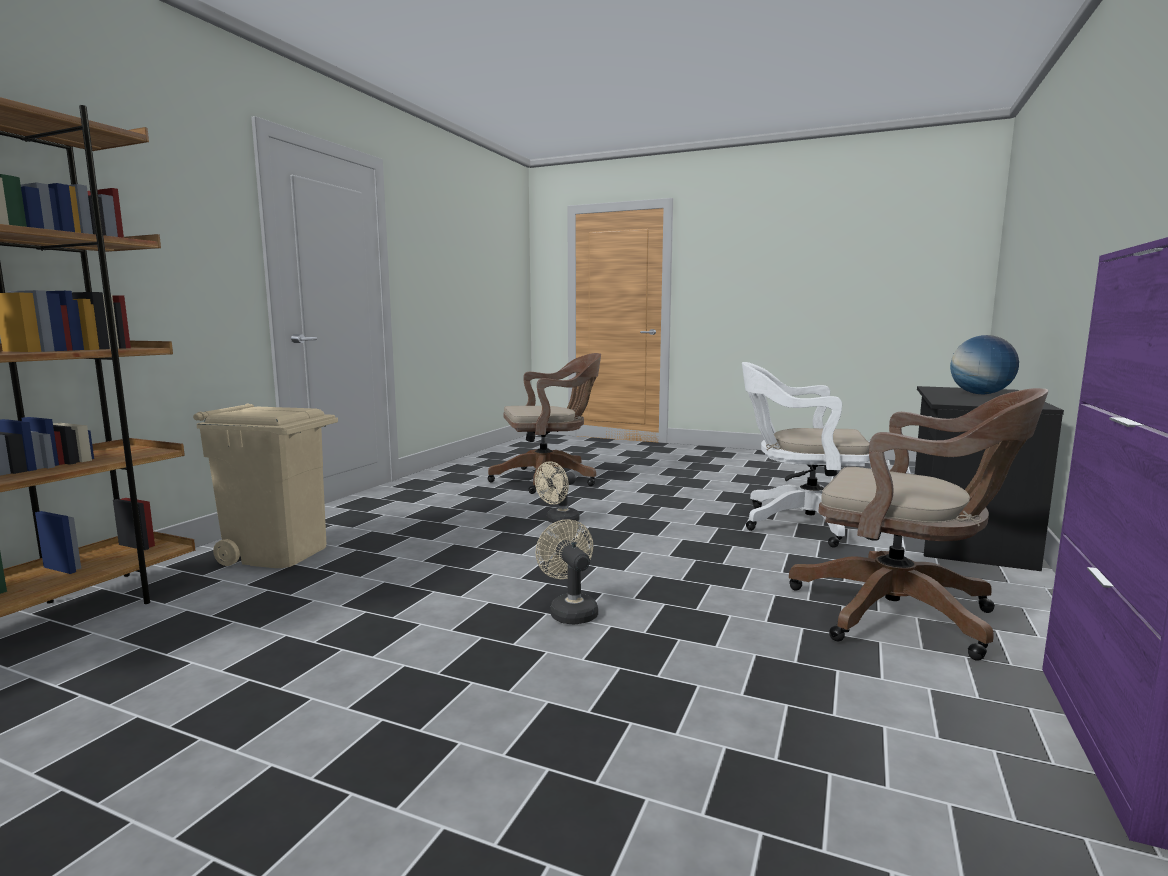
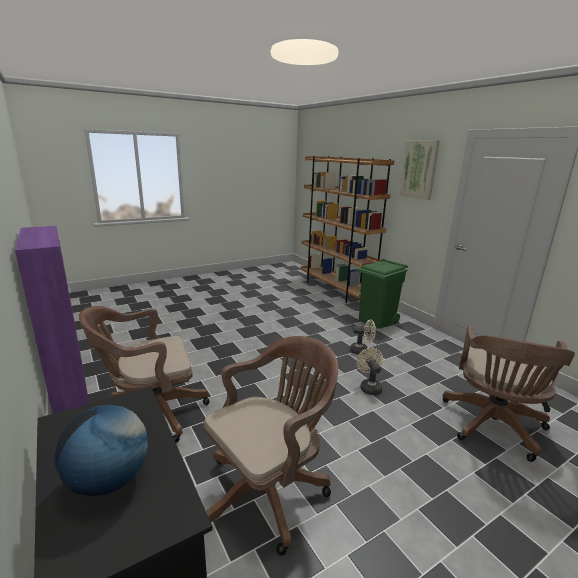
camera: 125 degrees right, 10 degrees up
beige trash can [193,404,338,568] -> green trash can [356,259,408,328]
beige fan [536,519,598,624] -> beige fan moved to [350,319,376,355]
white office chair [742,362,870,548] -> brown office chair [203,336,338,556]
none -> picture [400,140,440,200]

